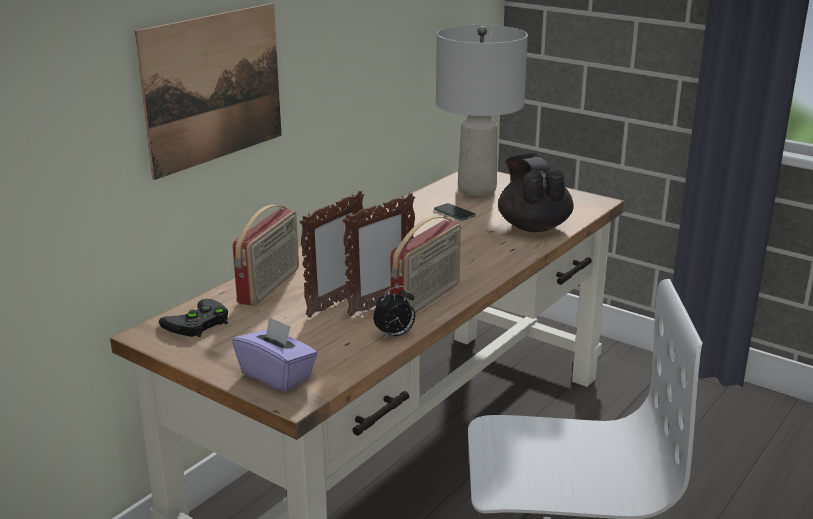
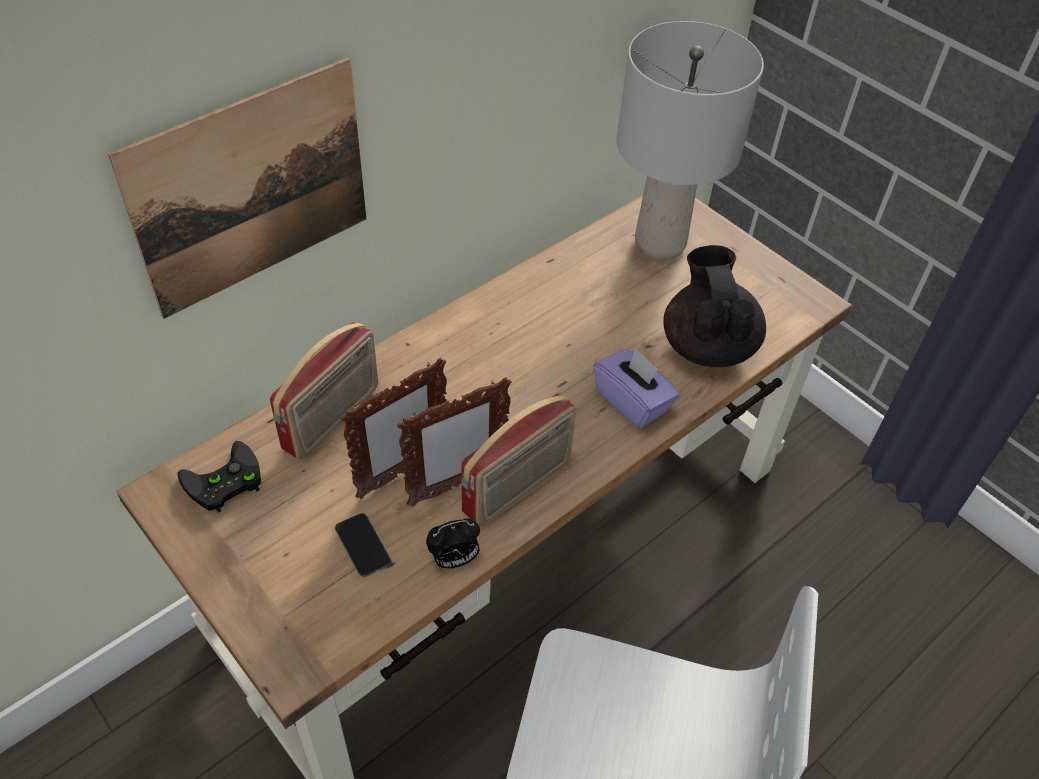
camera: 10 degrees right, 25 degrees up
purple tissue box [232,316,318,392] -> purple tissue box moved to [593,348,680,429]
phone [434,203,476,221] -> phone moved to [335,513,392,577]

